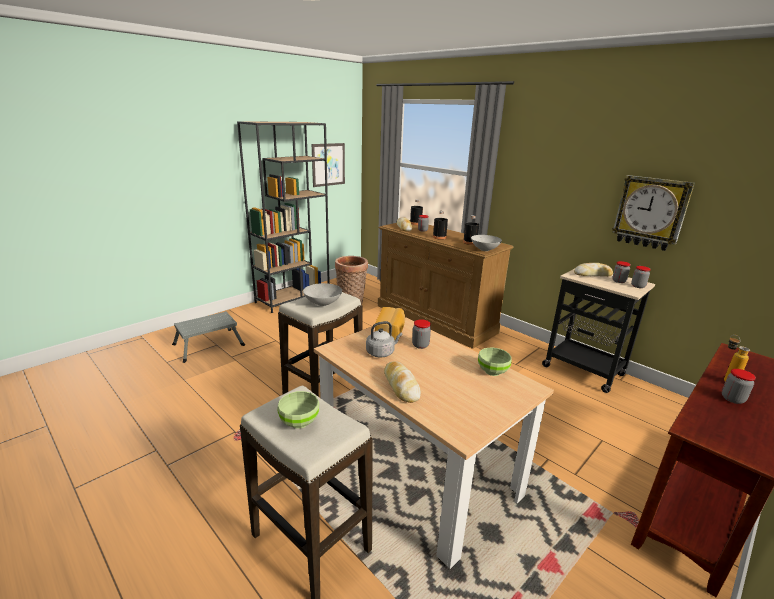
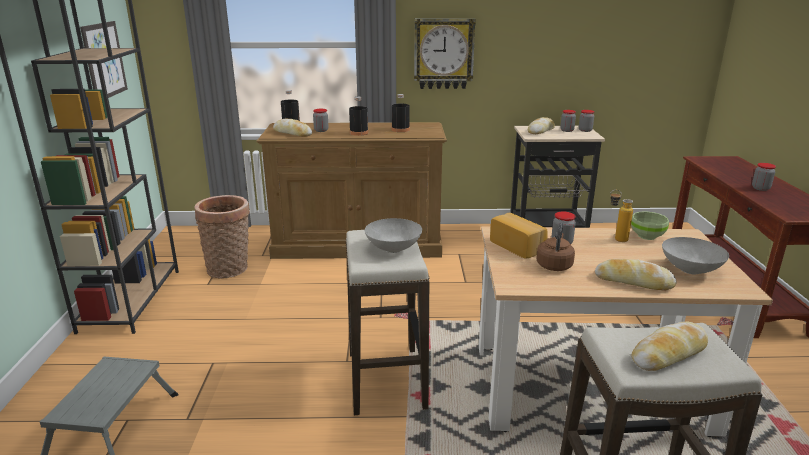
camera: 45 degrees left, 0 degrees up
green bowl [277,391,319,428] -> bread [631,322,708,371]
grey kettle [366,321,402,358] -> brown kettle [537,223,575,271]
grey bowl [471,235,502,251] -> grey bowl moved to [662,237,729,275]
wall clock [612,175,695,251] -> wall clock moved to [414,18,476,89]
bottle [724,335,750,382] -> bottle moved to [610,190,633,242]

